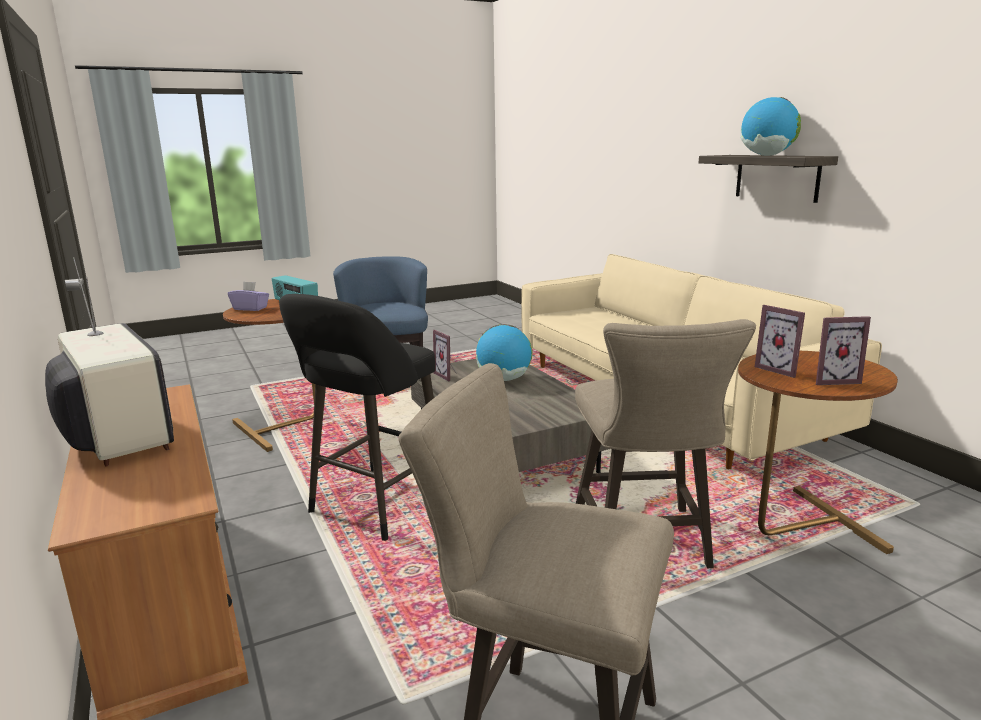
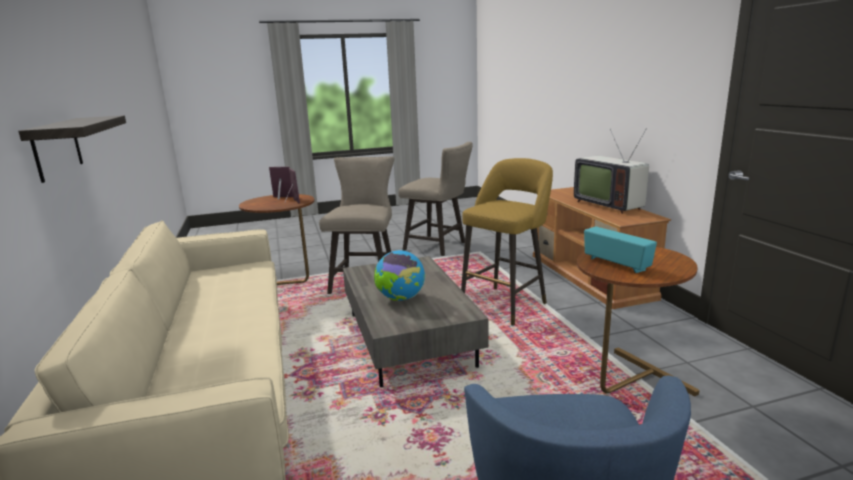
camera: 170 degrees left, 0 degrees up
purple tissue box [228,281,269,311] -> none
black stool [279,294,435,541] -> yellow stool [461,158,553,325]
picture frame [433,330,457,382] -> none
globe [741,97,801,156] -> none

